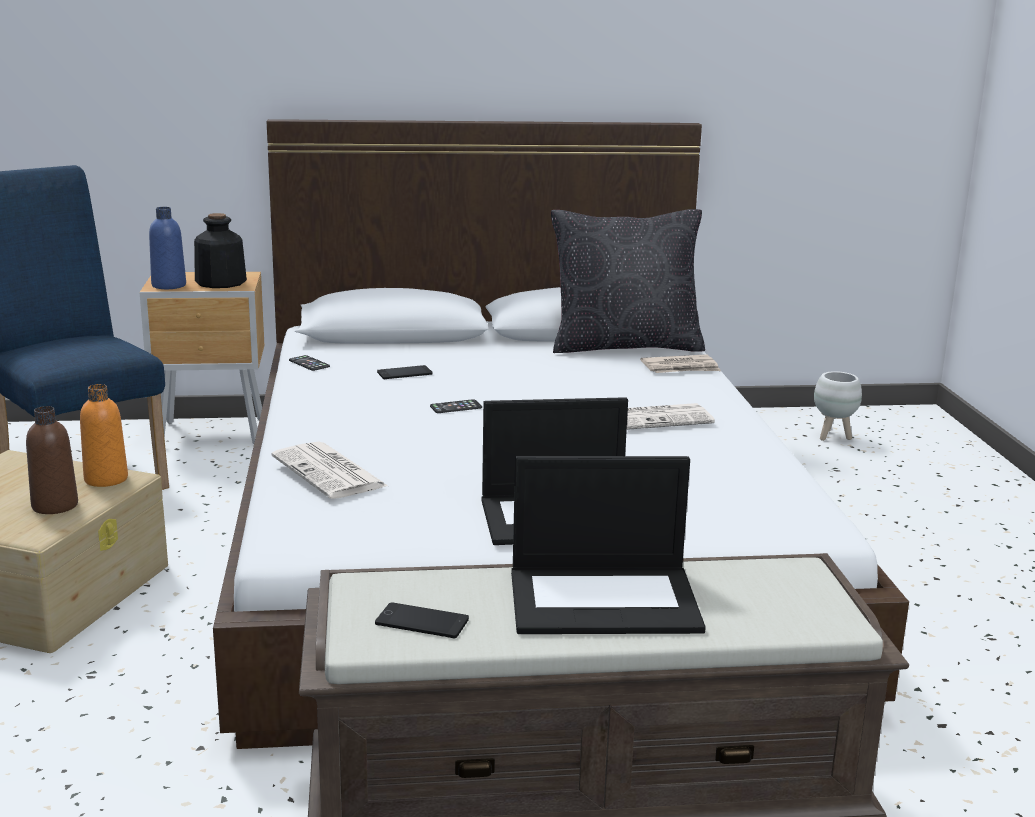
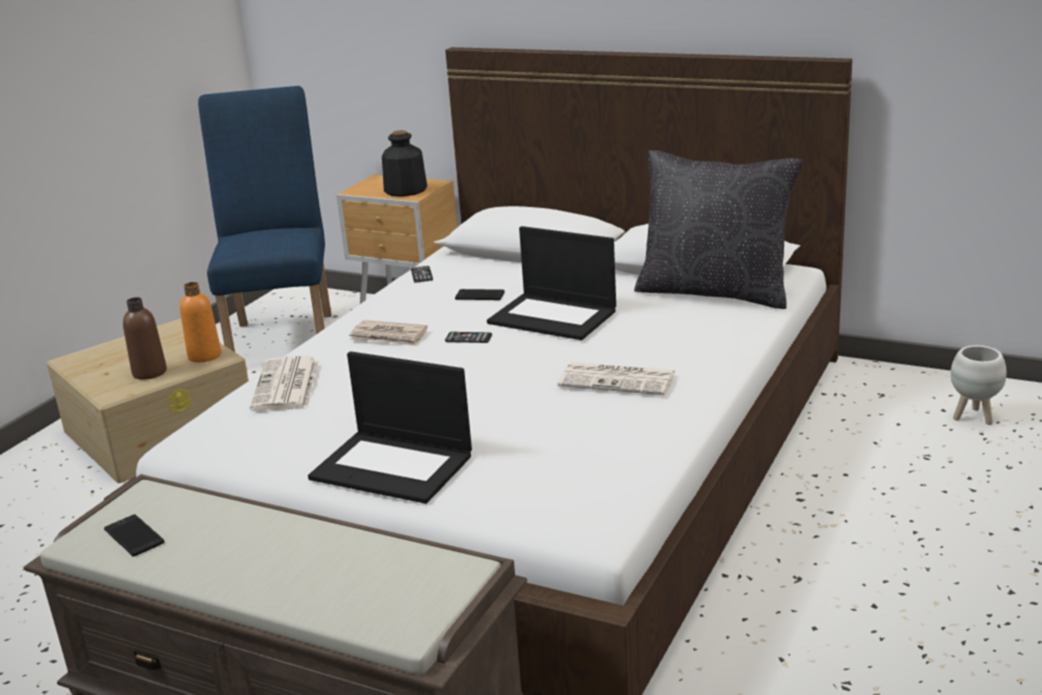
camera: 35 degrees right, 5 degrees up
blue bottle [149,207,186,289] -> none
laptop [511,456,706,634] -> laptop moved to [487,226,616,340]
newspaper [640,354,721,373] -> newspaper moved to [349,320,427,346]

